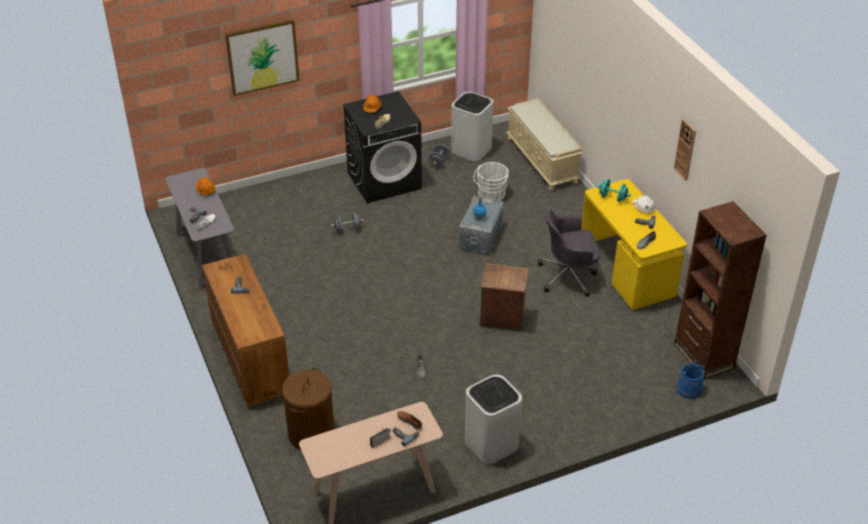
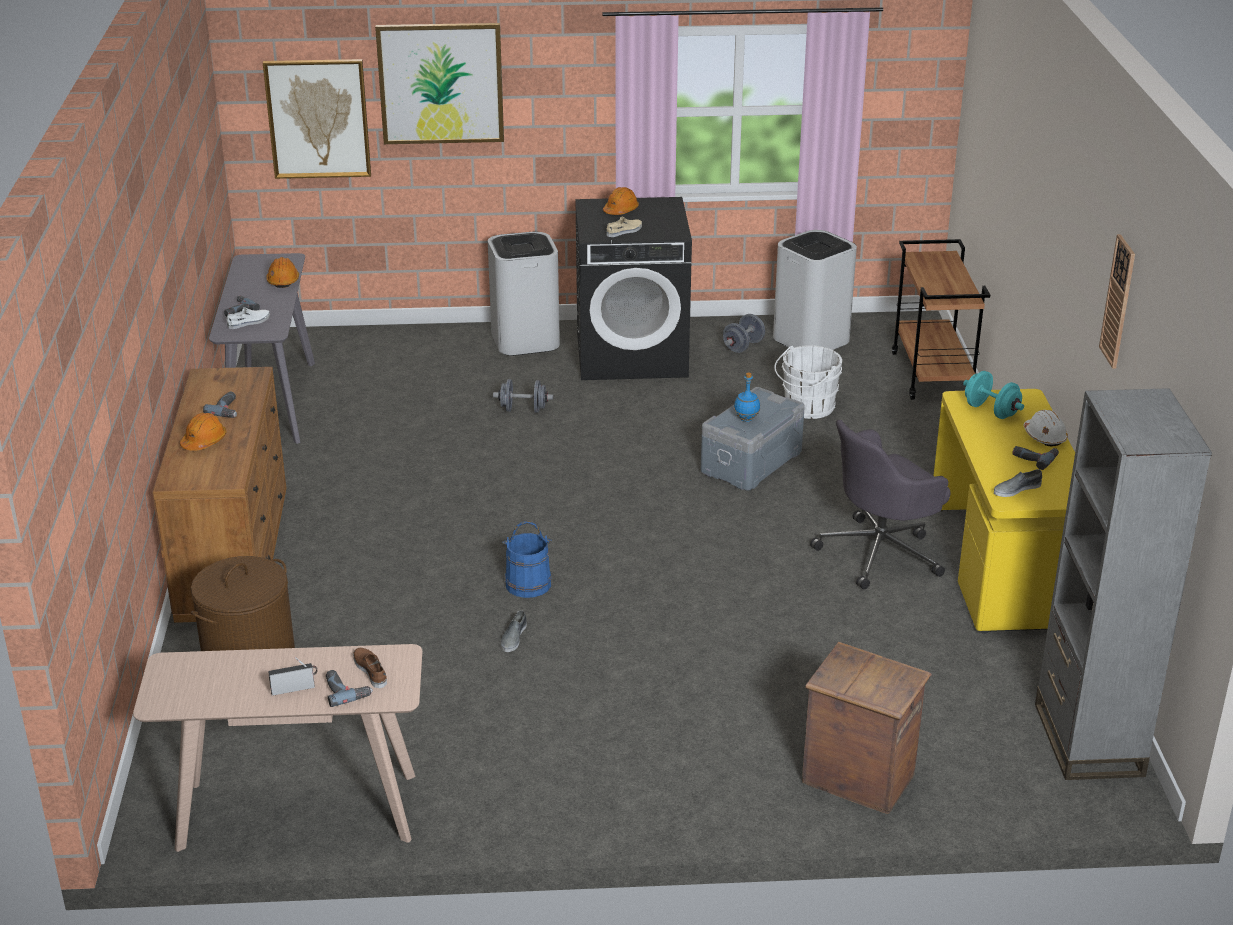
camera: 20 degrees right, 10 degrees down
white trash can [465,374,522,464] -> white trash can moved to [488,231,560,356]
crate [480,263,529,331] -> crate moved to [802,642,932,814]
beige bench [506,98,583,191] -> brown cart [892,239,990,400]
grey office chair [537,209,600,297] -> grey office chair turned 45 degrees counterclockwise [810,420,951,590]
brown bookcase [674,201,767,379] -> grey bookcase [1035,388,1212,780]
blue bucket [677,361,705,399] -> blue bucket moved to [503,521,551,598]
none -> orange hard hat [180,413,226,451]
none -> picture [263,59,371,179]

